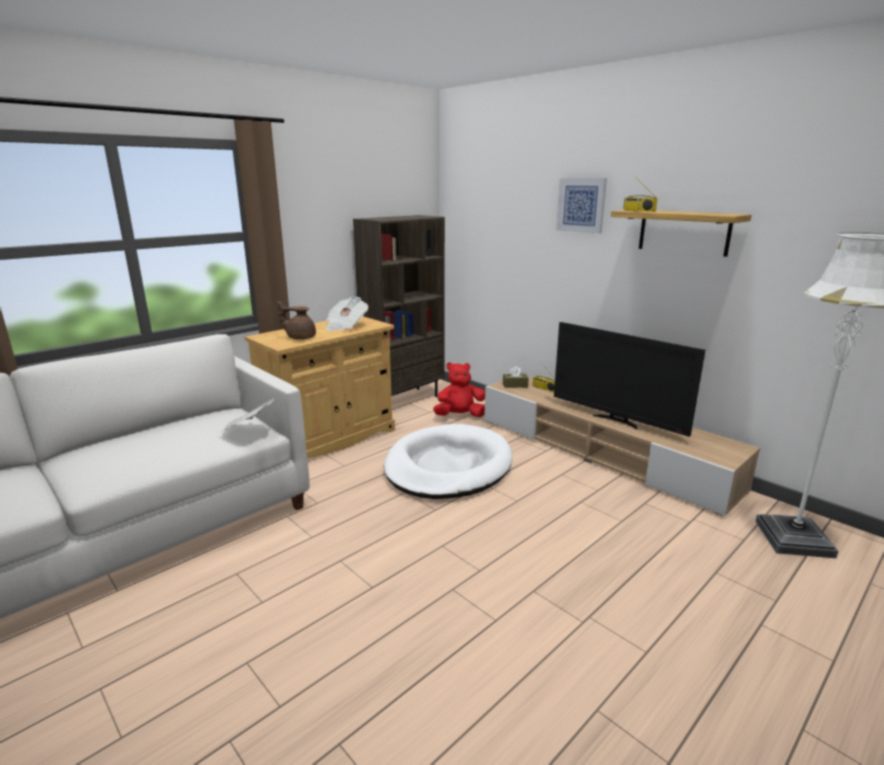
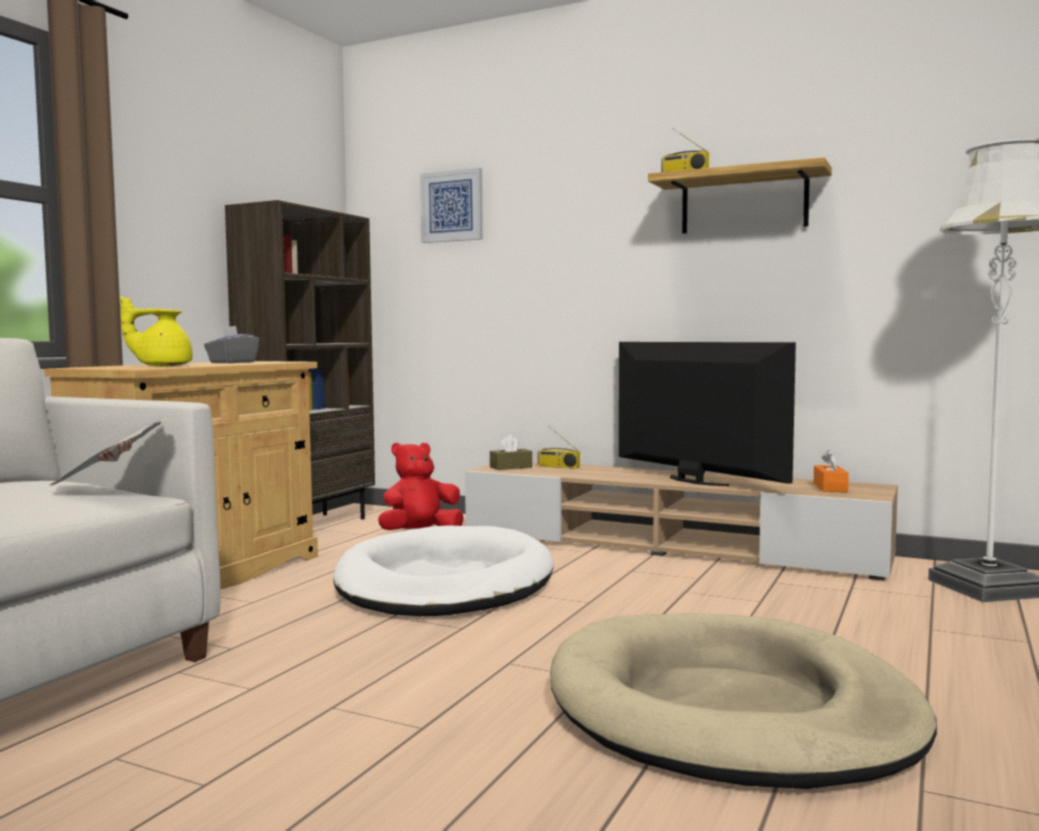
camera: 20 degrees left, 15 degrees down
brown teapot [277,301,316,340] -> yellow teapot [120,296,193,366]
newspaper [325,297,368,331] -> grey tissue box [204,326,259,363]
television [554,322,706,437] -> television turned 150 degrees counterclockwise [619,342,796,486]
picture [556,178,607,234] -> picture moved to [420,168,483,243]
none -> beige dog bed [550,613,937,789]
none -> orange tissue box [814,450,849,492]

